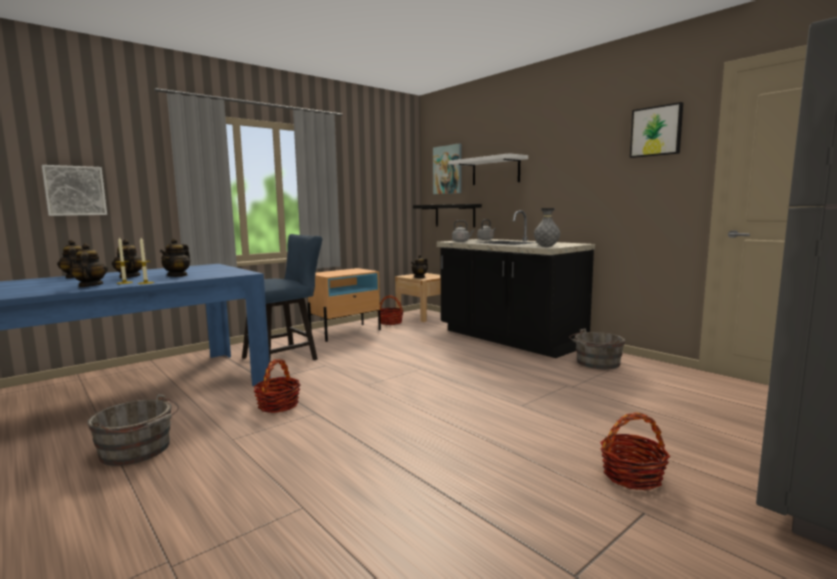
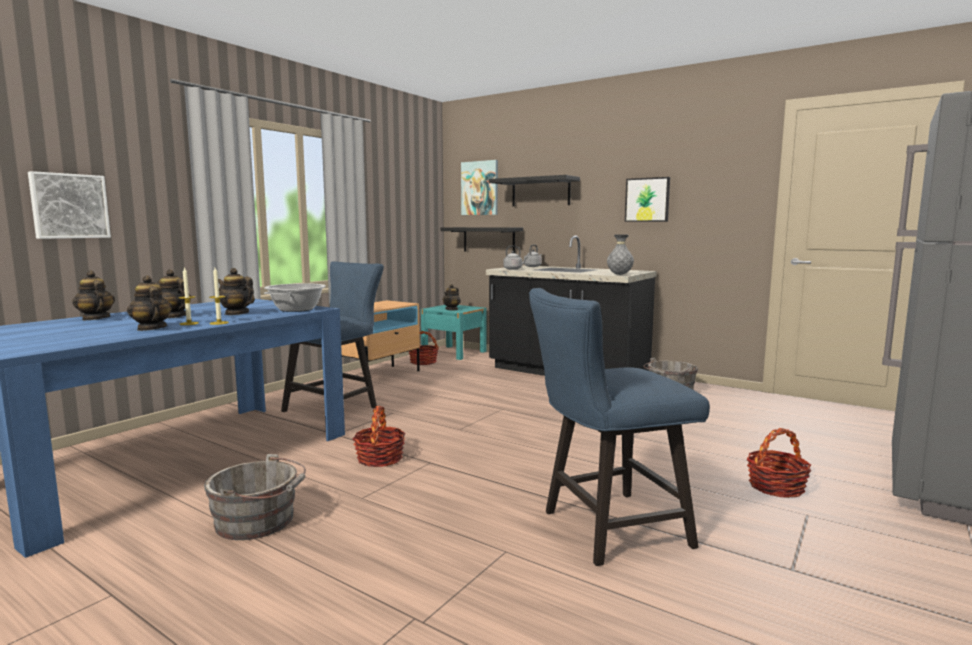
camera: 15 degrees left, 0 degrees up
teapot [160,238,190,277] -> teapot turned 120 degrees clockwise [218,268,255,315]
beige nightstand [395,273,441,322] -> turquoise nightstand [421,305,486,360]
white shelf [449,153,528,185] -> black shelf [489,175,580,207]
picture [630,102,683,158] -> picture moved to [625,177,670,222]
none -> cooking pot [264,283,326,312]
none -> blue chair [529,288,710,566]

